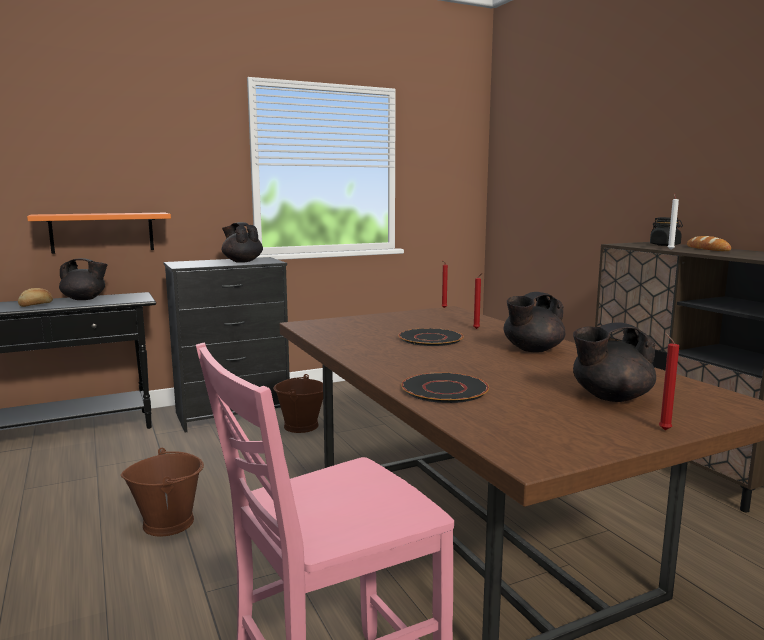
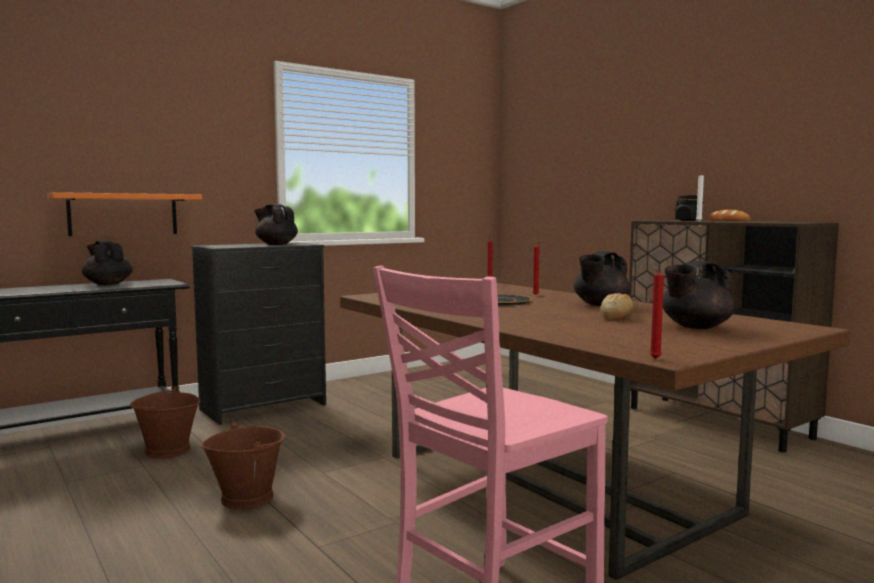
camera: 10 degrees left, 5 degrees down
bread [18,288,53,307] -> bread moved to [601,293,633,320]
black teapot [59,258,108,300] -> black teapot turned 120 degrees counterclockwise [82,240,133,285]
brown bucket [273,374,323,433] -> brown bucket moved to [130,386,200,459]
black plate [401,372,489,403] -> none
red candle [659,333,679,430] -> red candle moved to [649,264,664,359]

